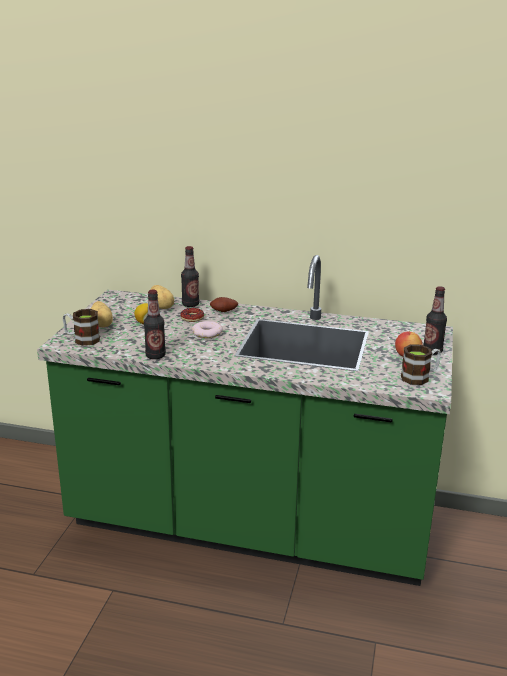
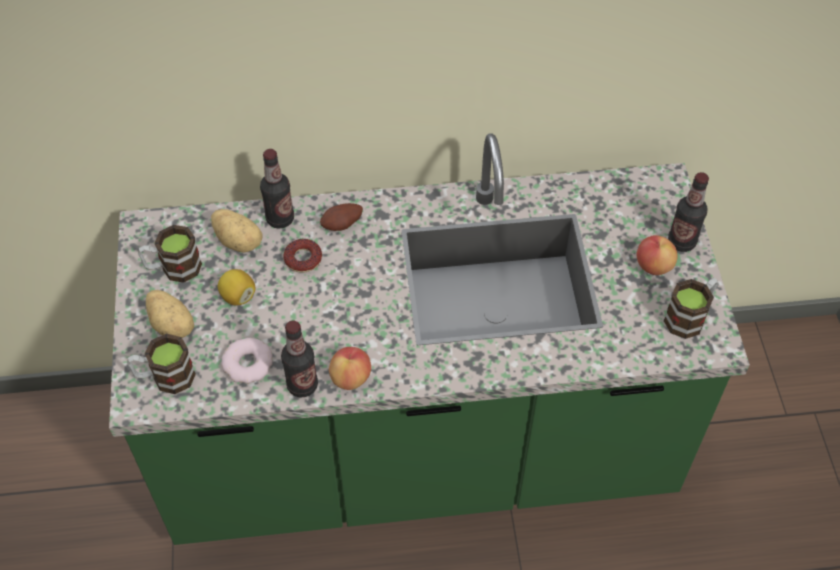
camera: 20 degrees left, 30 degrees up
donut [192,321,223,338] -> donut moved to [221,338,273,384]
none -> mug [138,225,202,283]
none -> apple [329,347,371,390]

